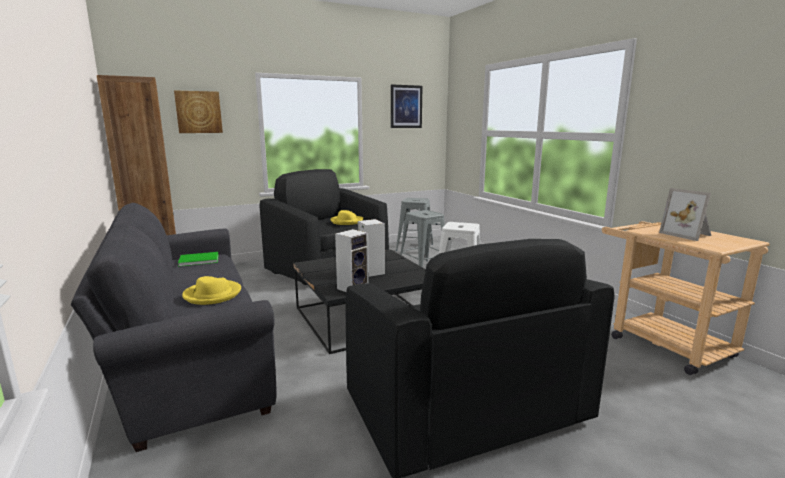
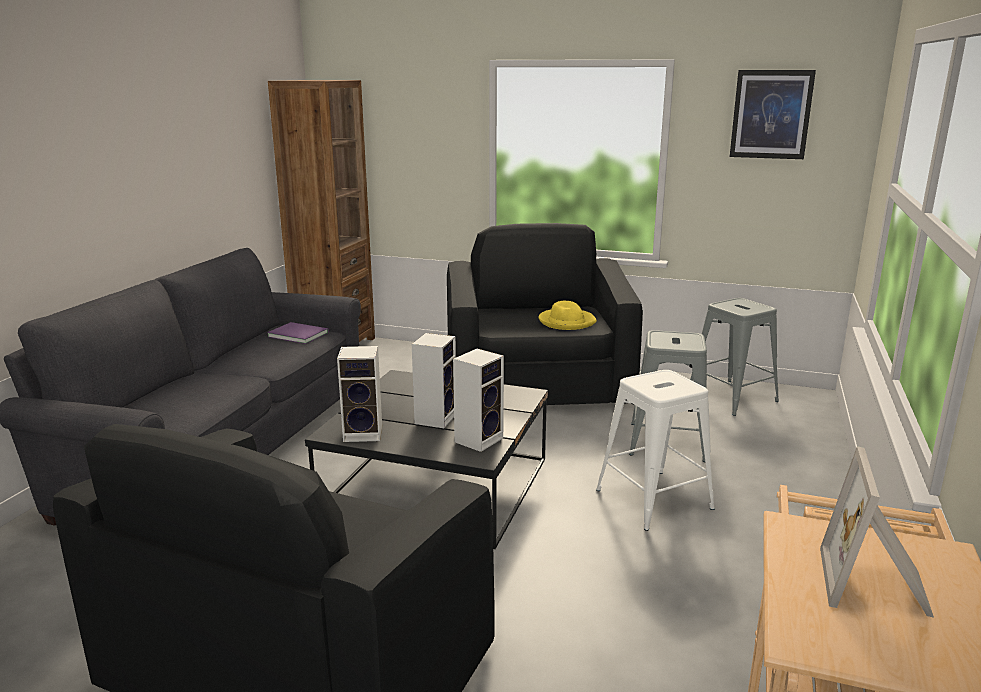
camera: 45 degrees right, 5 degrees up
picture [174,90,223,133] -> none
green book [178,252,218,267] -> purple book [267,322,329,344]
yellow hat [182,276,241,305] -> none
none -> speaker [453,349,504,452]

